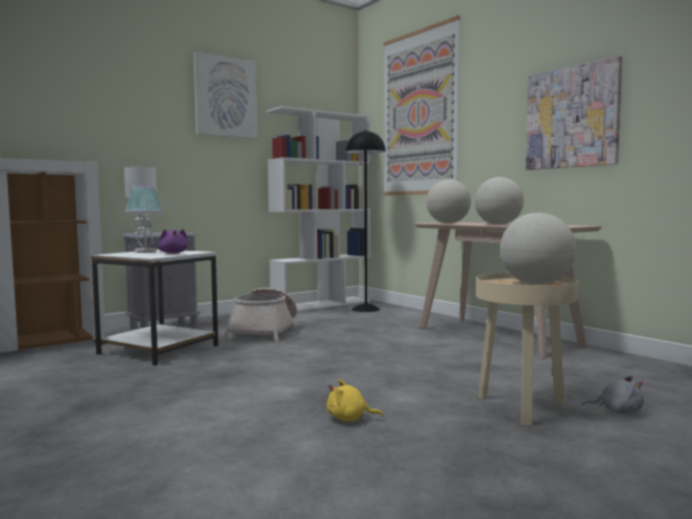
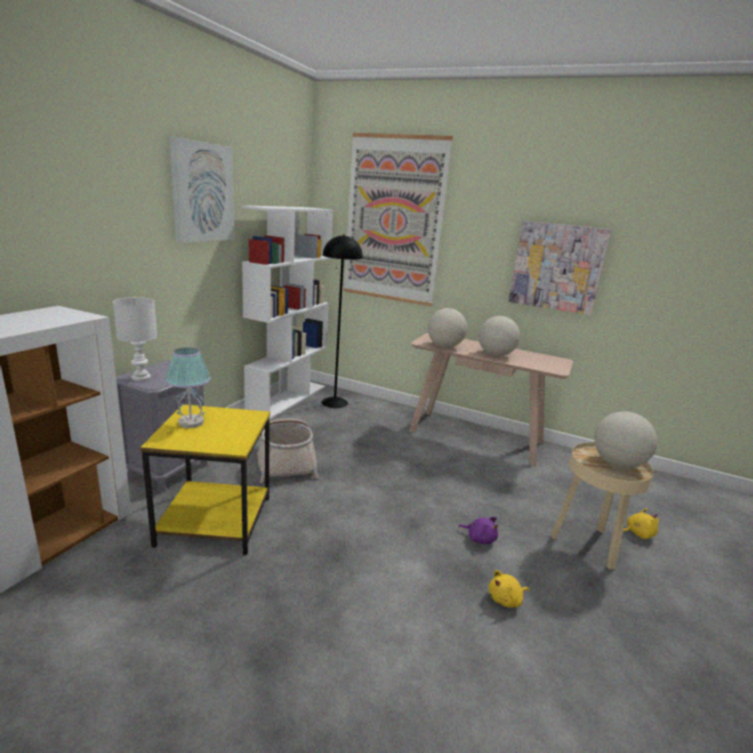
camera: 30 degrees left, 15 degrees up
white side table [91,249,218,366] -> yellow side table [140,404,270,555]
purple plush toy [158,229,188,254] -> purple plush toy moved to [458,517,498,544]
grey plush toy [583,376,644,414] -> yellow plush toy [623,508,659,539]

